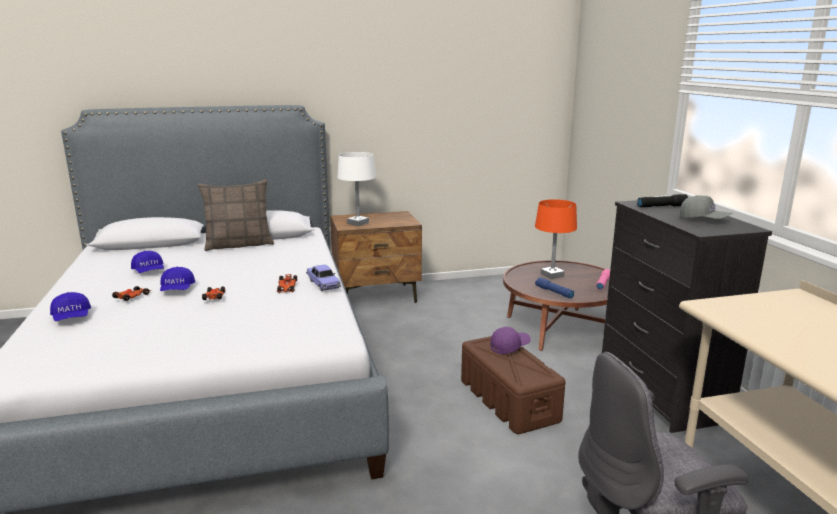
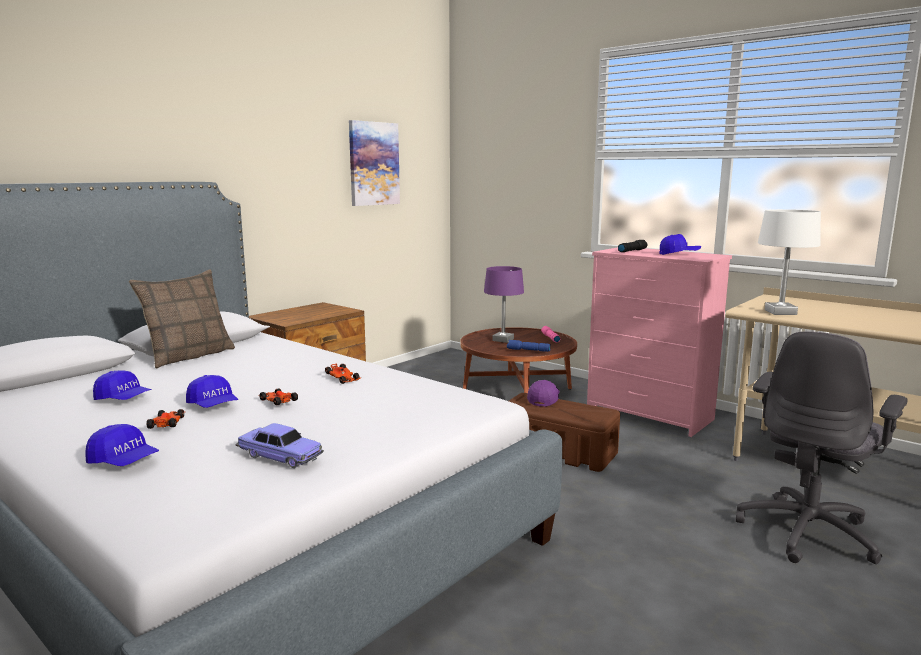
camera: 35 degrees left, 5 degrees down
toy car [306,264,341,291] -> toy car moved to [236,423,324,468]
white table lamp [337,152,376,226] -> white table lamp moved to [758,209,821,315]
orange table lamp [535,199,577,279] -> purple table lamp [484,266,524,343]
black dresser [602,200,772,433] -> pink dresser [587,247,732,437]
grey cap [680,195,732,219] -> blue cap [659,234,701,255]
none -> picture [349,120,400,206]

